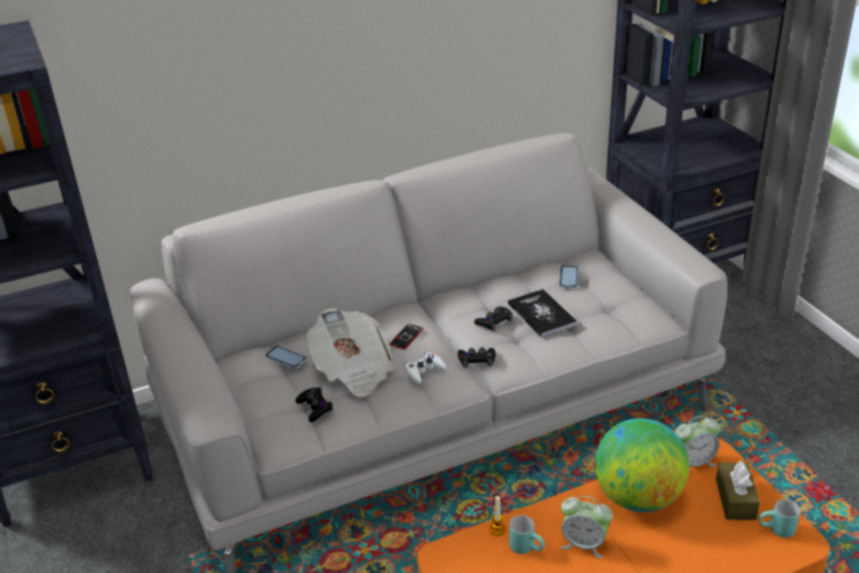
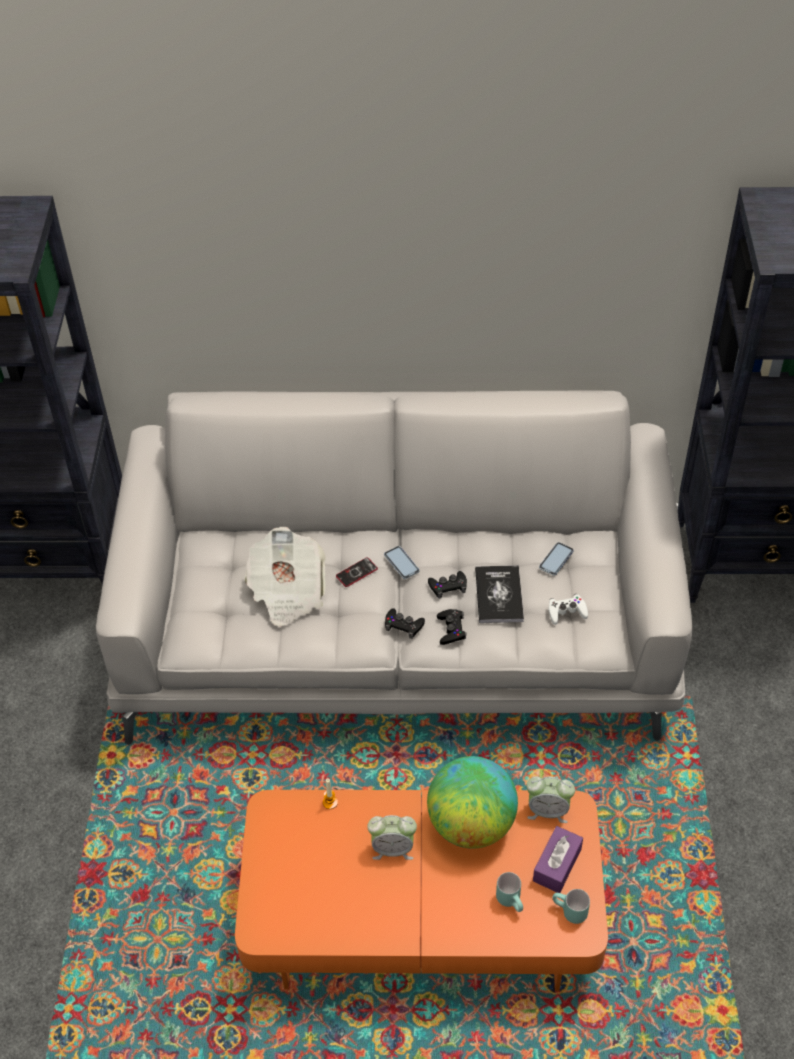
camera: 25 degrees right, 15 degrees up
phone [265,346,307,369] -> phone moved to [384,546,419,579]
black game controller [296,387,333,422] -> black game controller moved to [437,609,466,645]
white game controller [405,352,446,384] -> white game controller moved to [549,594,588,625]
turquoise mug [509,515,545,554] -> turquoise mug moved to [496,872,523,912]
alarm clock [560,496,613,558] -> alarm clock turned 45 degrees counterclockwise [367,815,417,860]
brown tissue box [716,460,760,520] -> purple tissue box [533,826,583,893]

